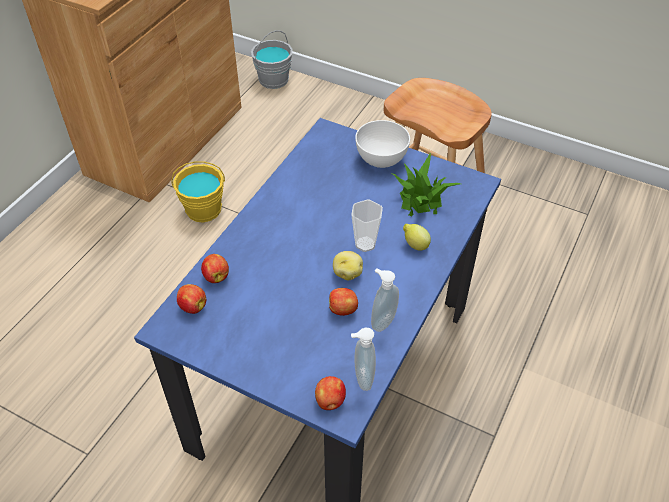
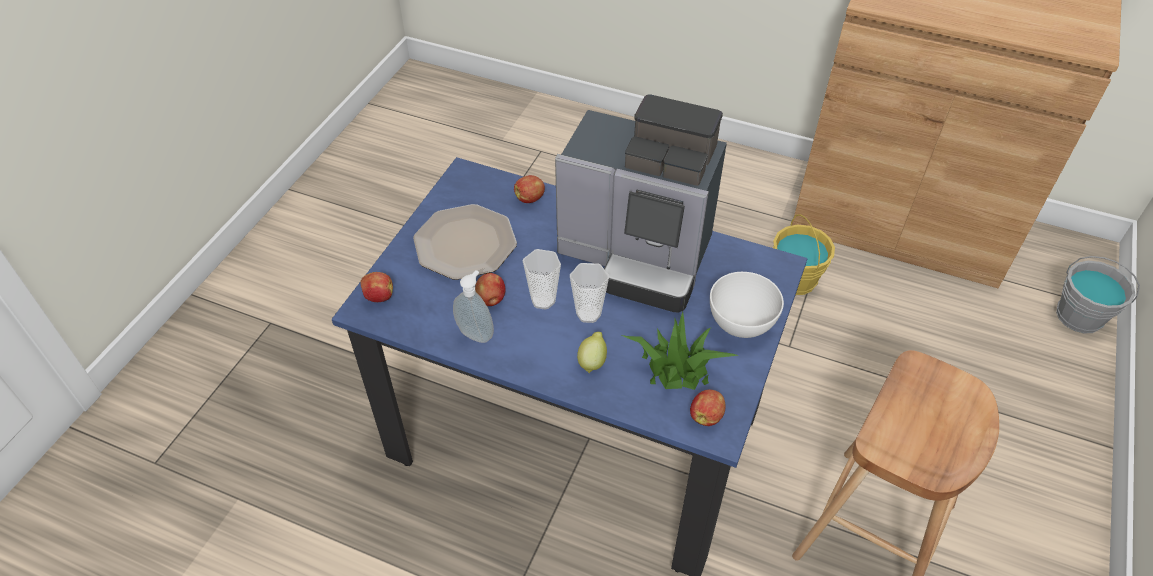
camera: 85 degrees right, 0 degrees up
apple [177,284,206,314] -> apple moved to [690,390,726,426]
potato [333,251,363,280] -> cup [523,249,561,310]
soap dispenser [351,327,376,391] -> none
none -> plate [413,204,517,280]
none -> coffee machine [555,94,727,313]

